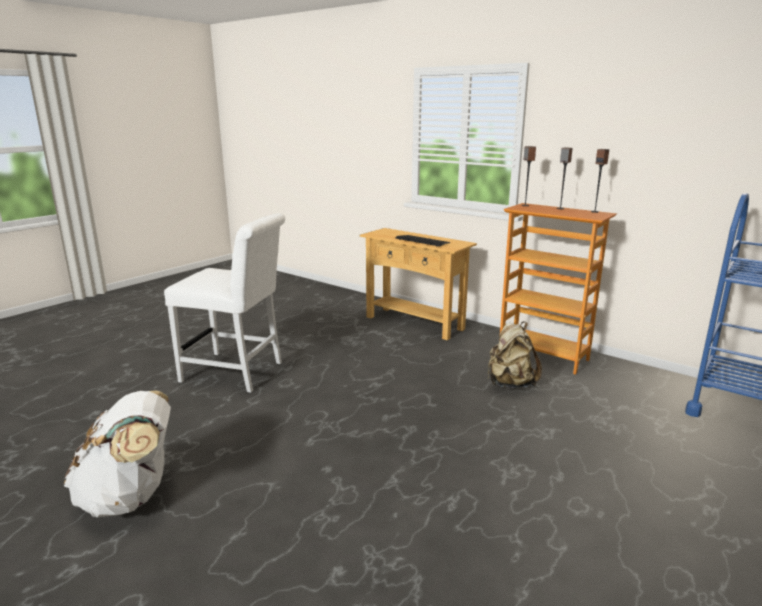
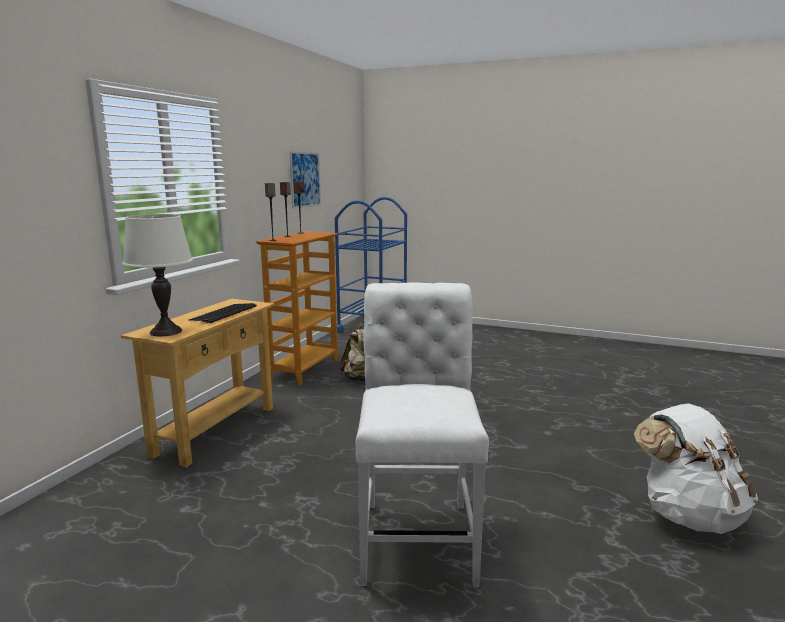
camera: 105 degrees left, 5 degrees down
none -> white table lamp [122,214,193,336]
none -> picture [289,151,321,209]

